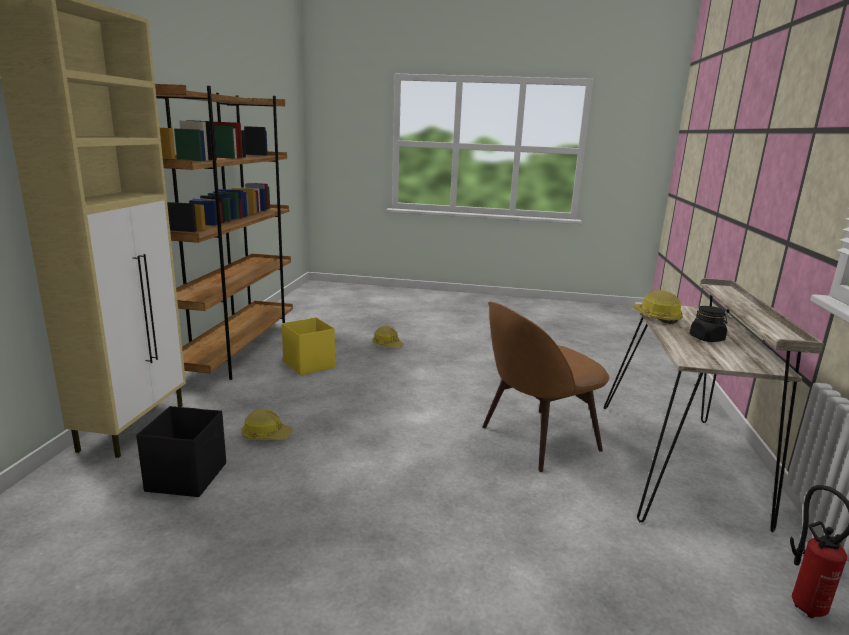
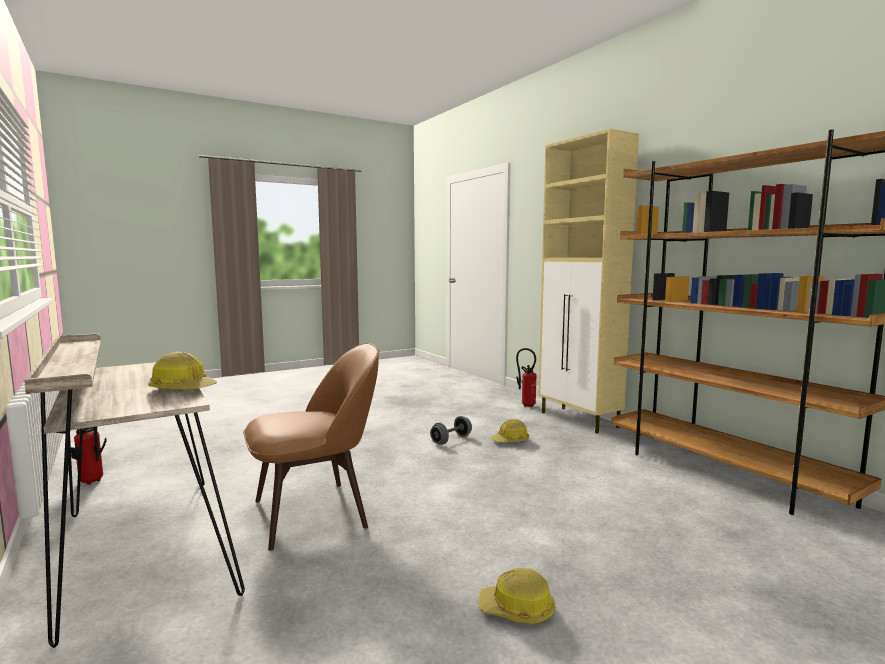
camera: 140 degrees right, 10 degrees down
black storage box [136,406,226,497] -> none
yellow storage box [282,317,335,376] -> none
hard hat [373,326,404,348] -> hard hat moved to [478,568,556,624]
brown chair [482,302,609,472] -> brown chair turned 45 degrees clockwise [243,343,379,551]
black jar [690,306,727,342] -> none
none -> grey dumbbell [430,416,472,445]
none -> fire extinguisher [516,348,537,407]

